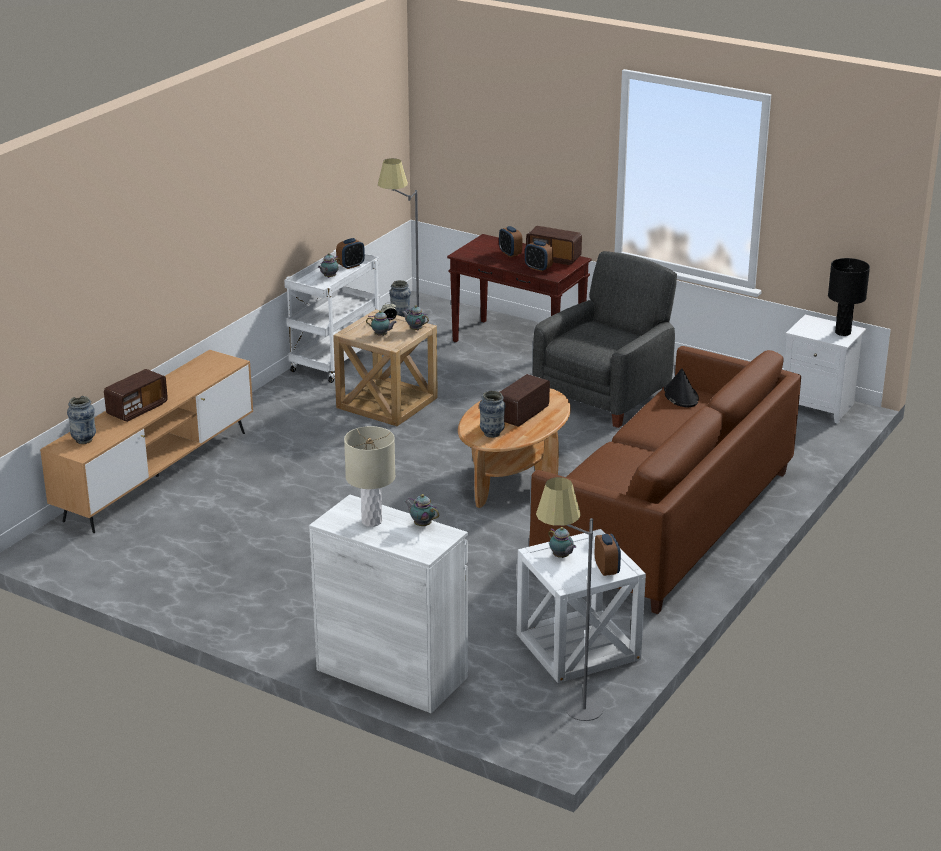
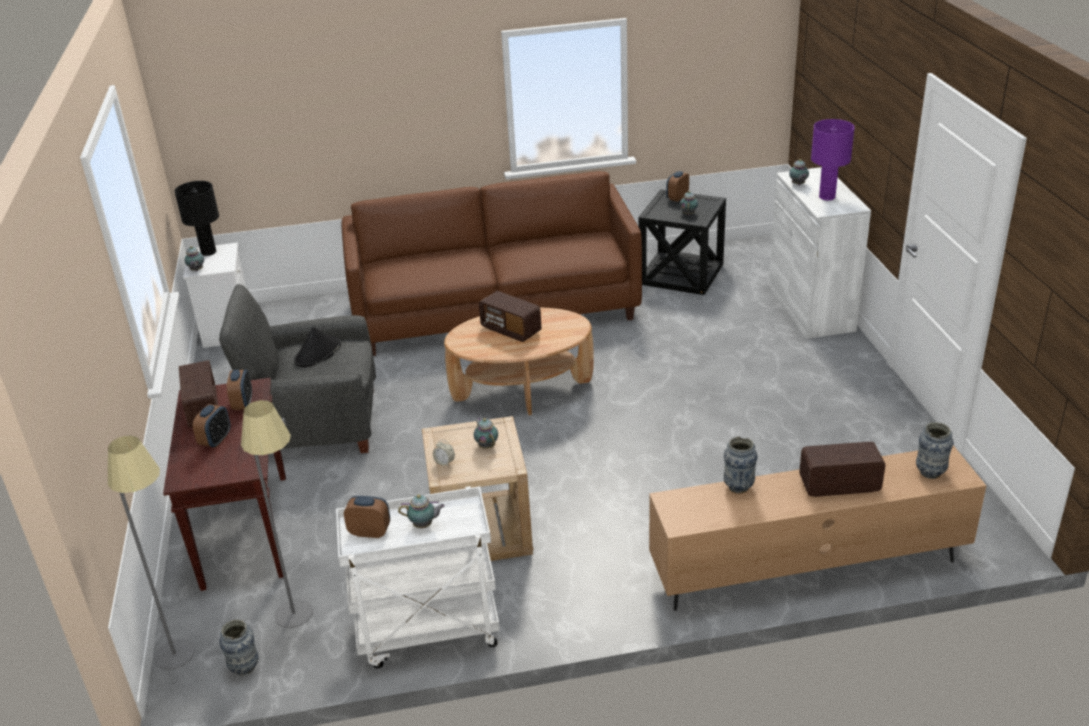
camera: 130 degrees left, 5 degrees up
beige table lamp [344,426,395,527] -> purple table lamp [811,119,855,200]
teapot [402,305,429,331] -> teapot moved to [185,246,204,271]
vase [479,391,506,438] -> vase moved to [724,436,757,494]
radio [500,374,550,427] -> radio turned 45 degrees clockwise [479,291,541,342]
white side table [517,529,646,683] -> black side table [638,189,726,295]
grey floor lamp [536,477,603,721] -> grey floor lamp moved to [108,436,195,670]
black hat [664,368,699,407] -> black hat moved to [294,327,341,367]

